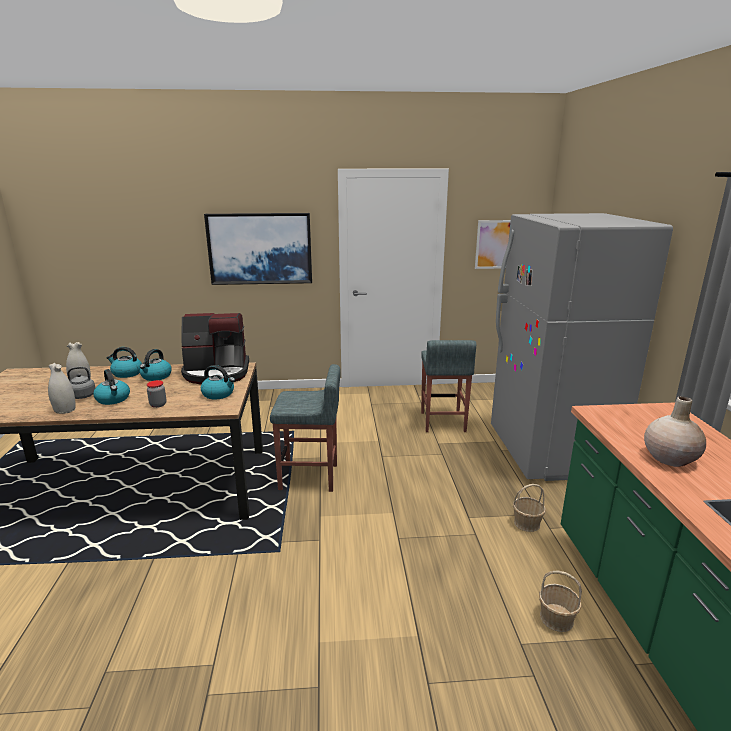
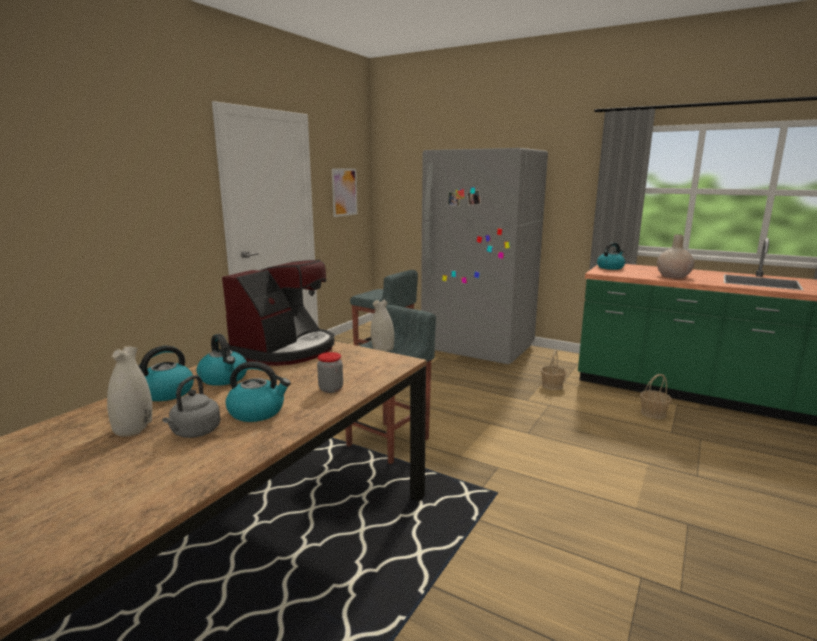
camera: 55 degrees left, 5 degrees down
white vase [48,363,76,414] -> white vase moved to [371,300,394,351]
kettle [201,365,235,399] -> kettle moved to [597,242,625,270]
picture [204,213,312,285] -> none

